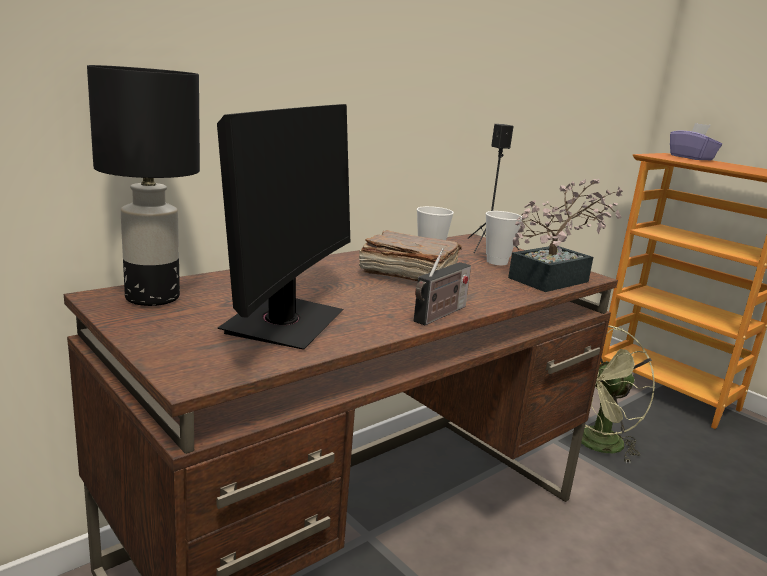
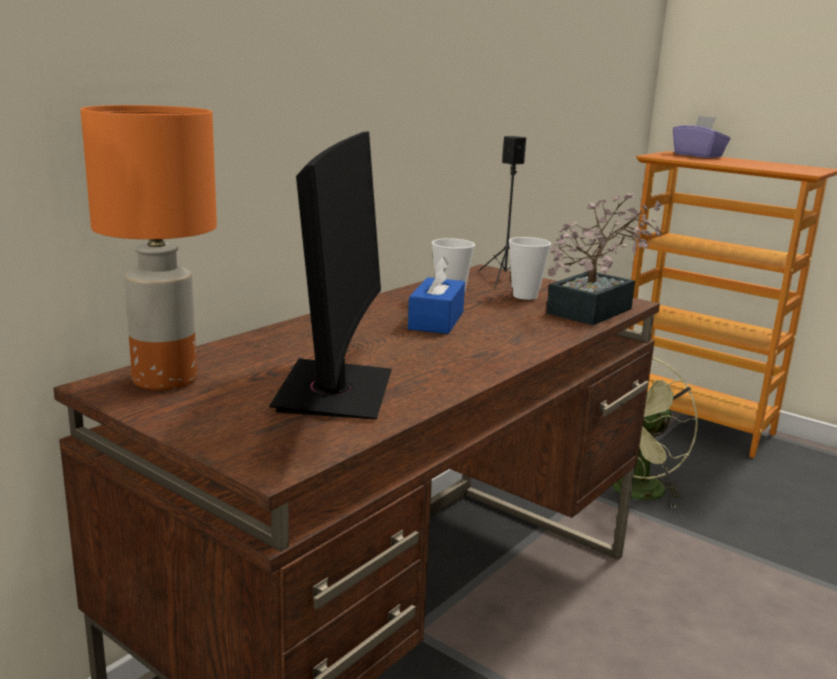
camera: 10 degrees left, 0 degrees up
black table lamp [87,65,200,306] -> orange table lamp [80,105,217,391]
brown book [359,230,462,281] -> blue tissue box [408,257,465,334]
radio [414,248,471,325] -> none

